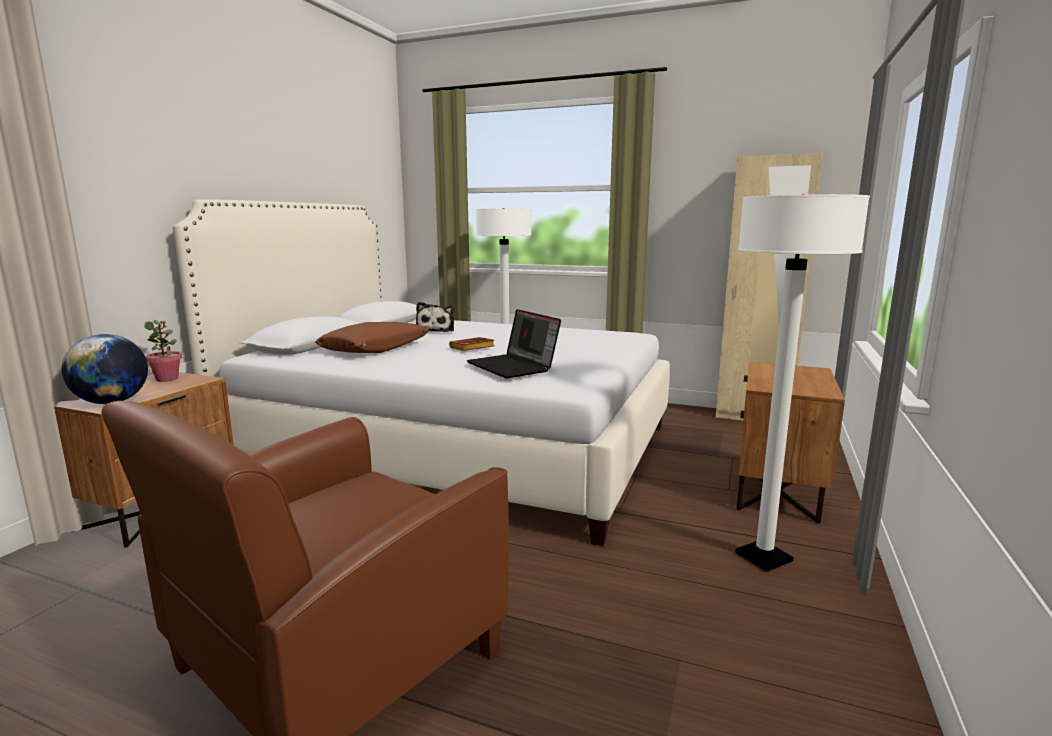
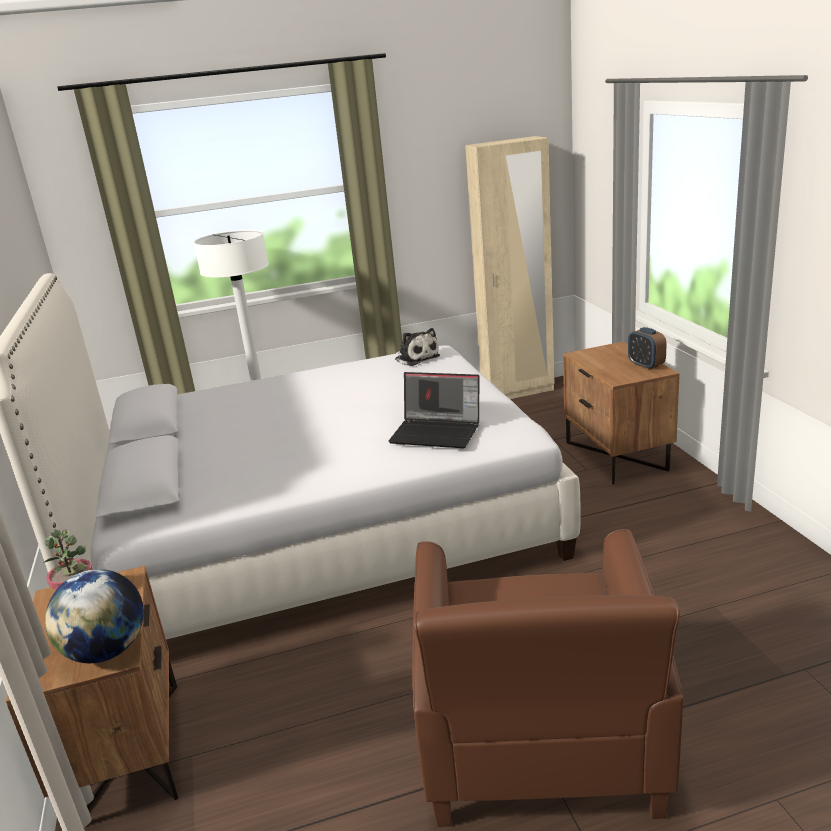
camera: 35 degrees left, 10 degrees up
brown pillow [315,322,430,353] -> none
plush toy [416,302,454,332] -> plush toy moved to [395,328,440,366]
brown book [449,337,495,351] -> none
white floor lamp [735,194,870,572] -> none
none -> alarm clock [628,327,667,370]

